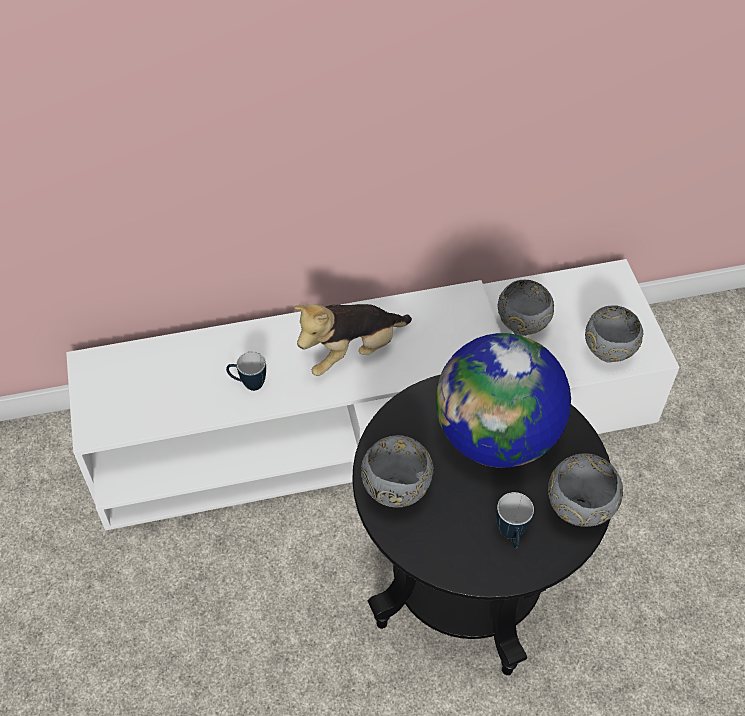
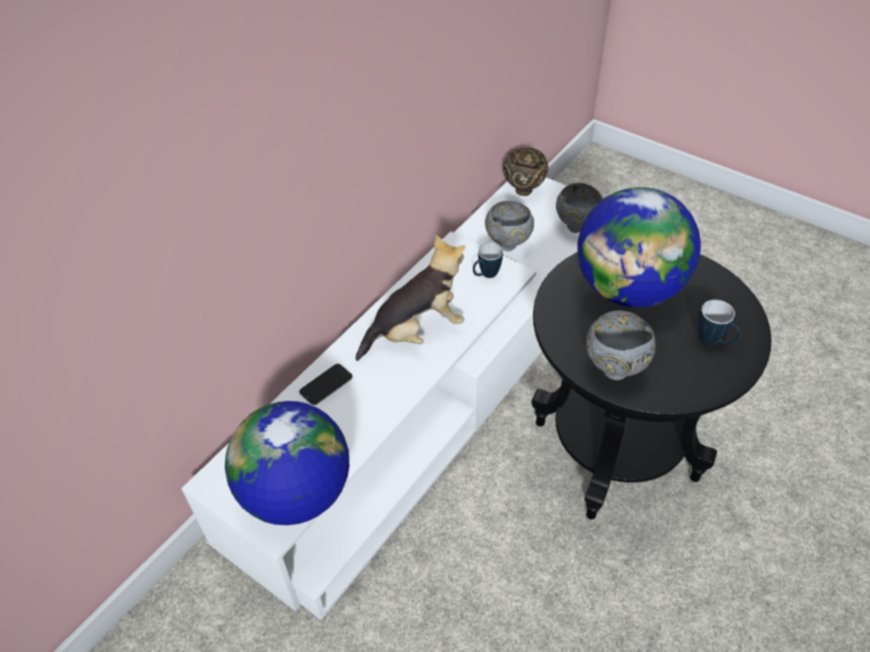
camera: 40 degrees left, 5 degrees down
mug [226,352,266,391] -> mug moved to [473,243,503,278]
plush toy [294,304,412,376] -> plush toy turned 135 degrees counterclockwise [355,235,465,361]
grey bowl [548,453,623,527] -> none
none -> globe [225,401,349,525]
none -> phone [299,364,353,405]
none -> brown bowl [503,148,548,196]

